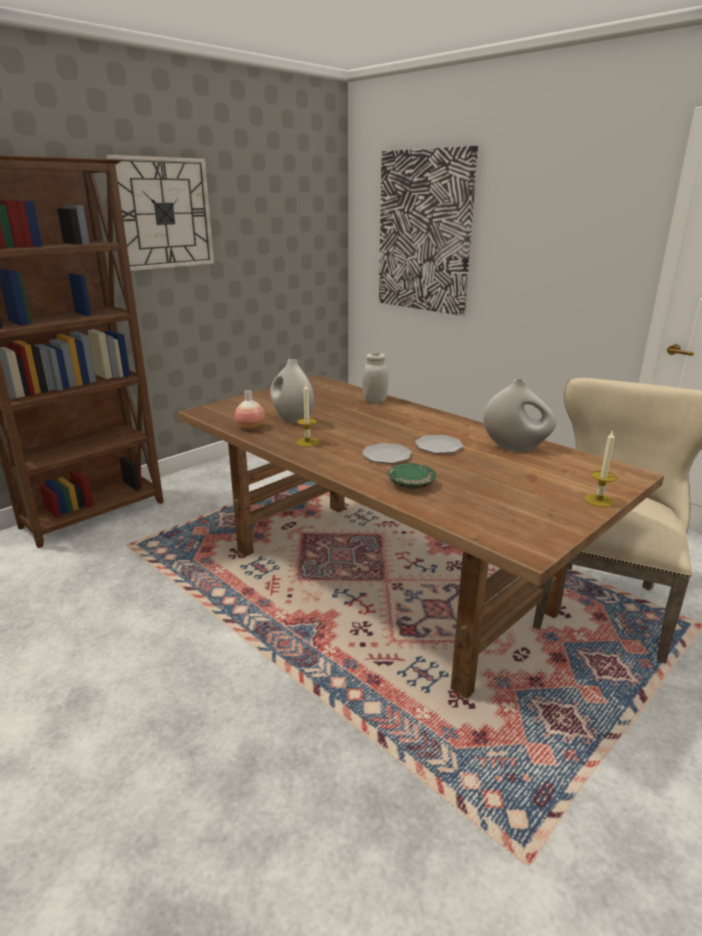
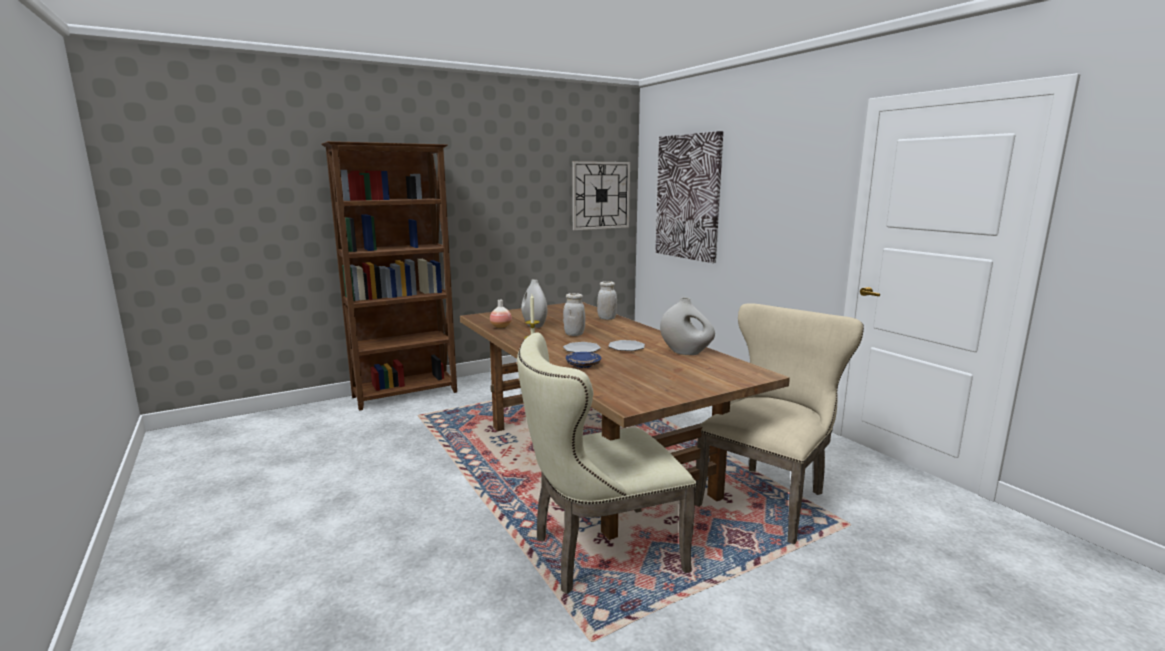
camera: 15 degrees right, 10 degrees down
wall clock [106,155,214,271] -> wall clock moved to [572,161,630,230]
green plate [388,463,437,489] -> blue plate [566,352,602,368]
candle [584,430,617,507] -> none
none -> beige chair [517,332,696,594]
none -> white jar [563,293,585,336]

